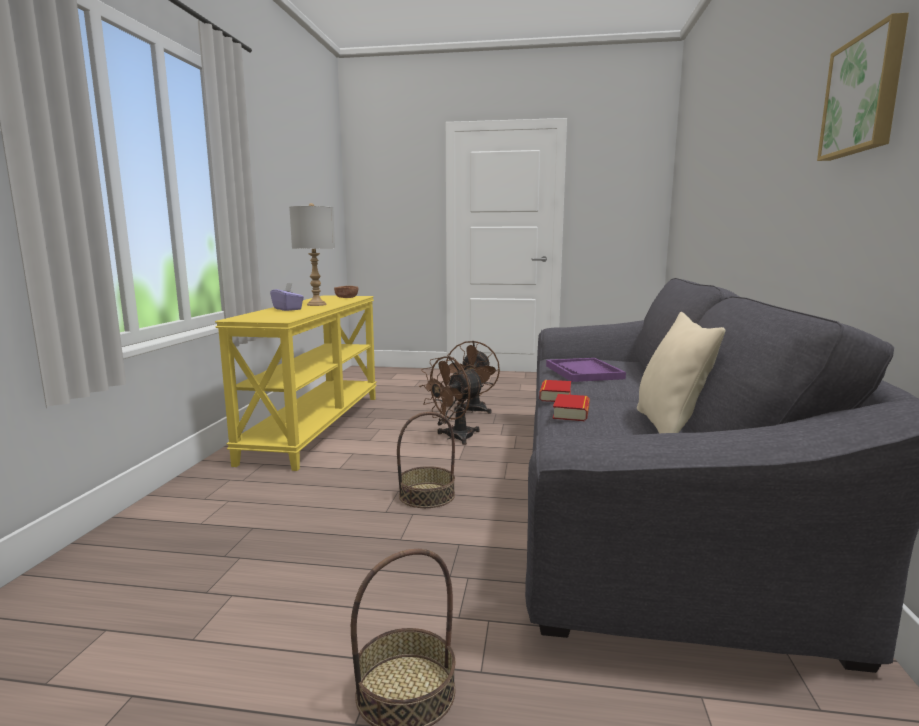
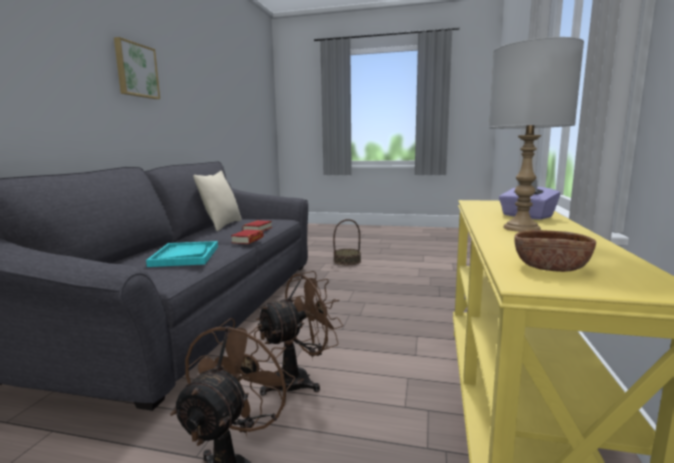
camera: 175 degrees left, 0 degrees up
basket [397,412,455,508] -> none
purple tray [546,358,626,382] -> turquoise tray [146,241,218,267]

